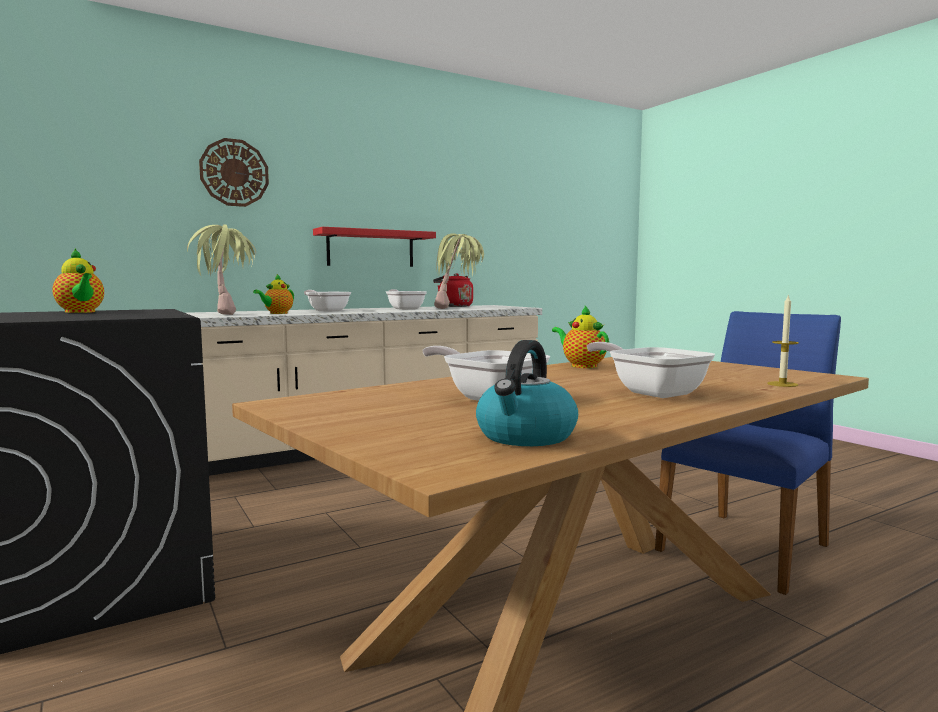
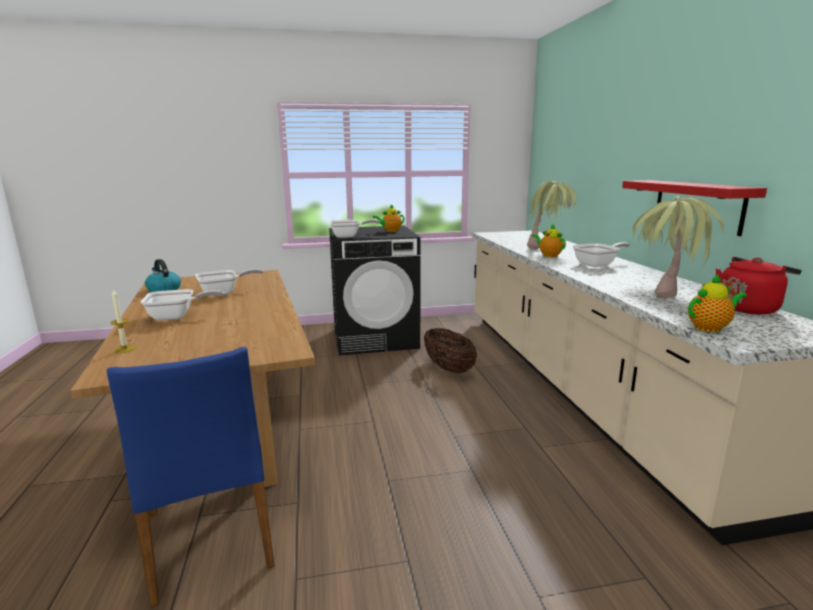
camera: 110 degrees right, 10 degrees up
wall clock [199,138,269,207] -> none
frying pan [386,289,427,310] -> frying pan moved to [330,219,381,238]
teapot [552,306,609,368] -> teapot moved to [688,274,747,332]
none -> basket [424,328,477,373]

